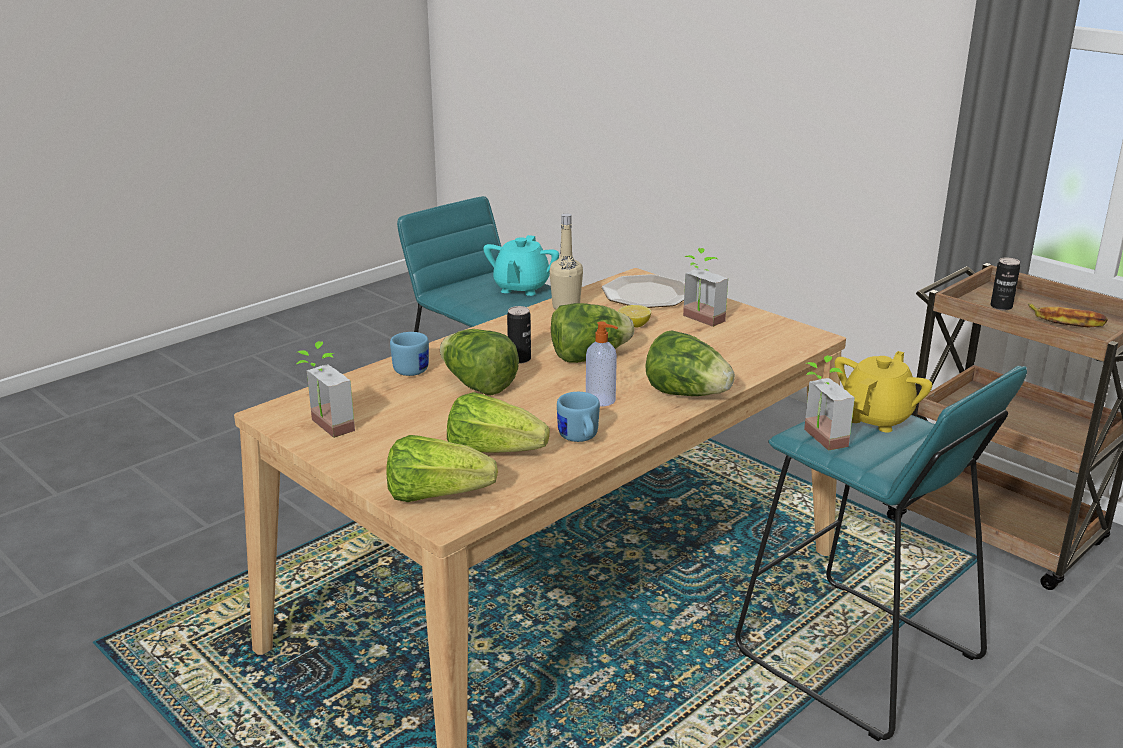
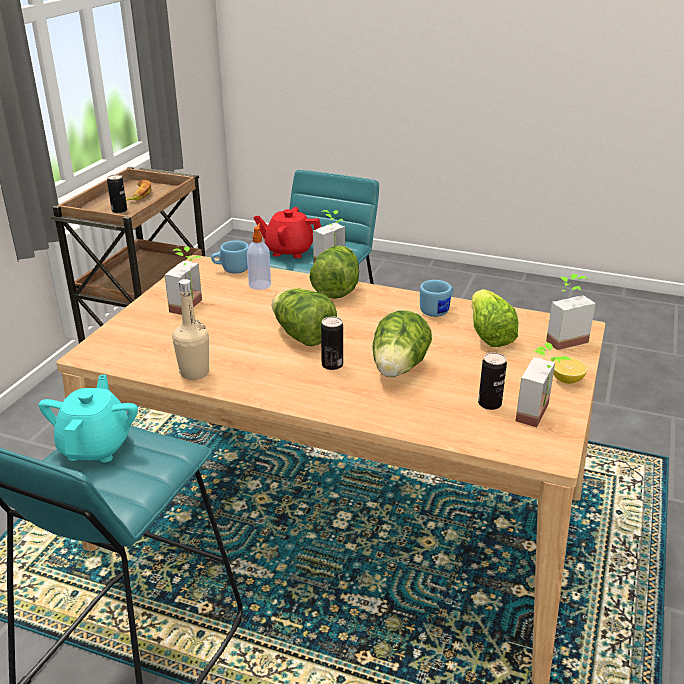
camera: 115 degrees left, 5 degrees up
lettuce [386,435,498,502] -> potted plant [546,274,595,350]
blue mug [390,332,429,376] -> blue mug moved to [211,241,249,274]
turquoise teapot [483,235,559,296] -> turquoise teapot turned 75 degrees counterclockwise [39,375,138,462]
soap dispenser [586,321,618,406] -> soap dispenser moved to [247,223,271,290]
plate [602,274,685,308] -> none
lemon [618,305,651,328] -> lemon moved to [553,357,588,384]
yellow teapot [835,351,932,433] -> red teapot [254,207,321,258]
none -> can [478,352,507,410]

